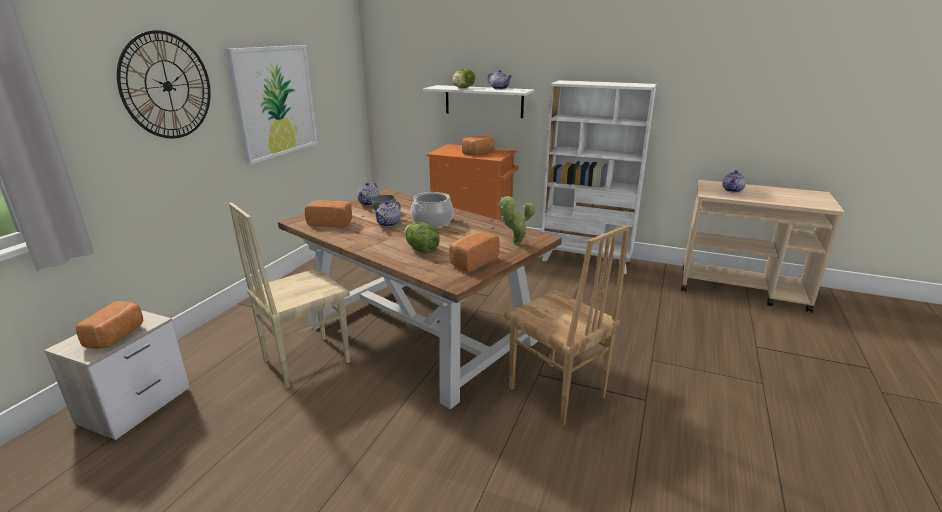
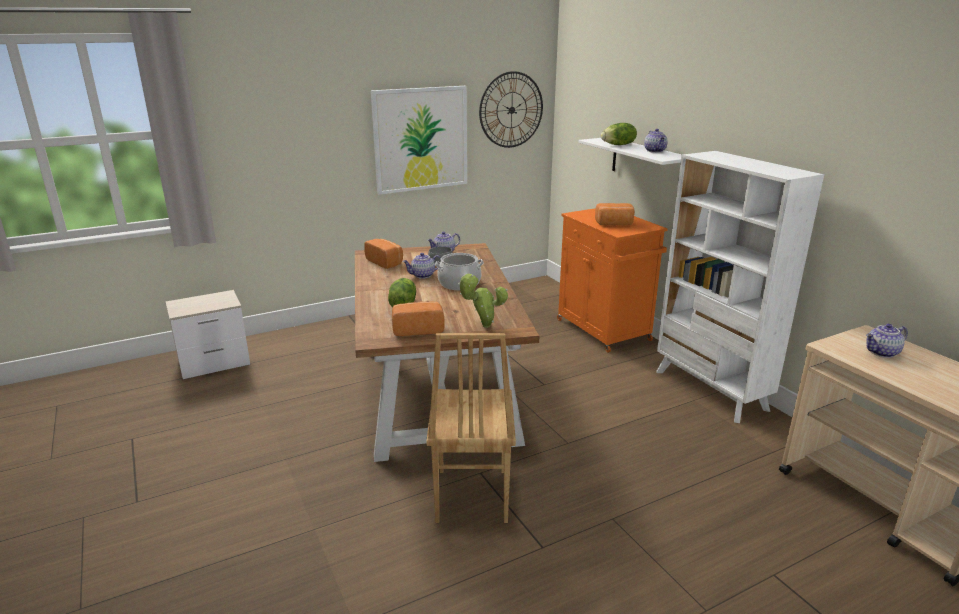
camera: 40 degrees right, 0 degrees up
bread [76,301,143,349] -> none
wall clock [117,30,211,139] -> wall clock moved to [479,71,543,148]
beige chair [229,202,350,389] -> none

